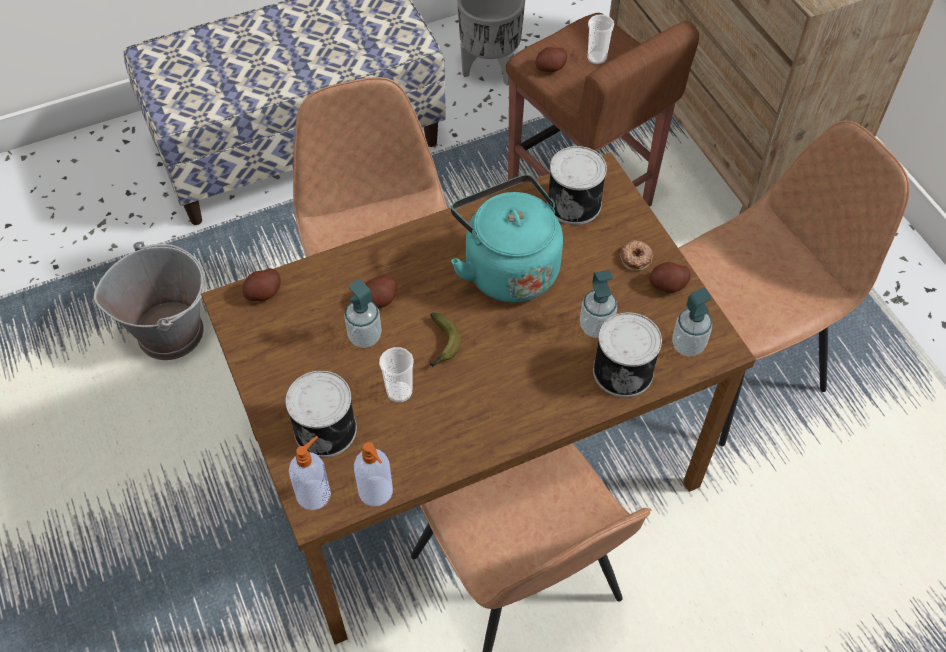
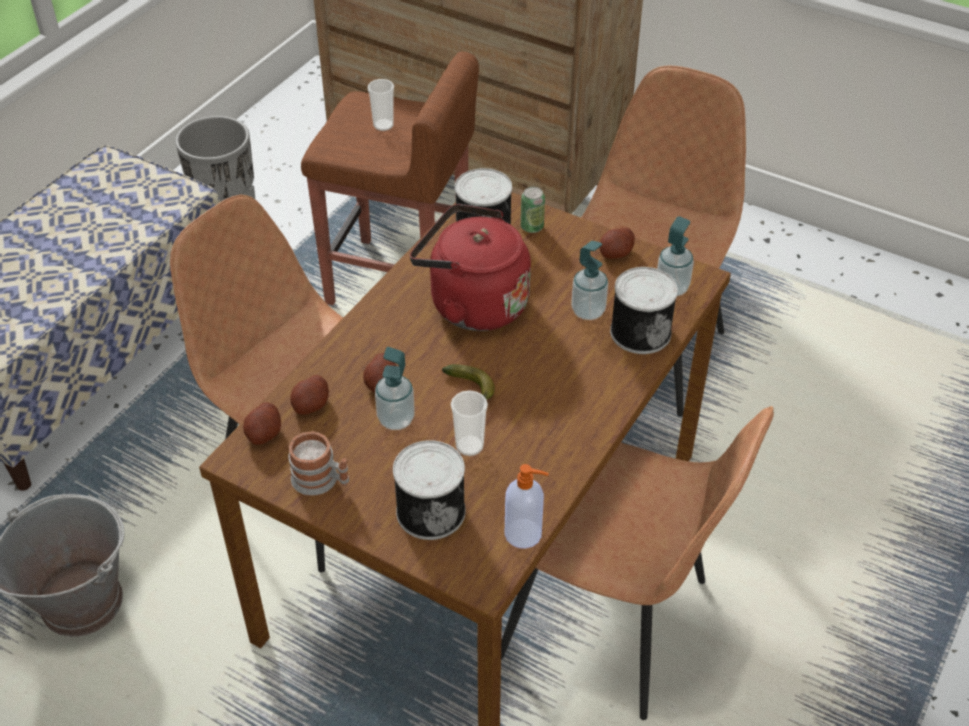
camera: 35 degrees left, 10 degrees down
soap dispenser [289,436,331,510] -> none
turquoise kettle [451,175,563,303] -> red kettle [410,204,531,331]
potato [536,47,567,72] -> potato moved to [290,375,329,415]
donut [621,240,653,271] -> none
none -> mug [288,431,349,496]
none -> can [521,186,545,233]

